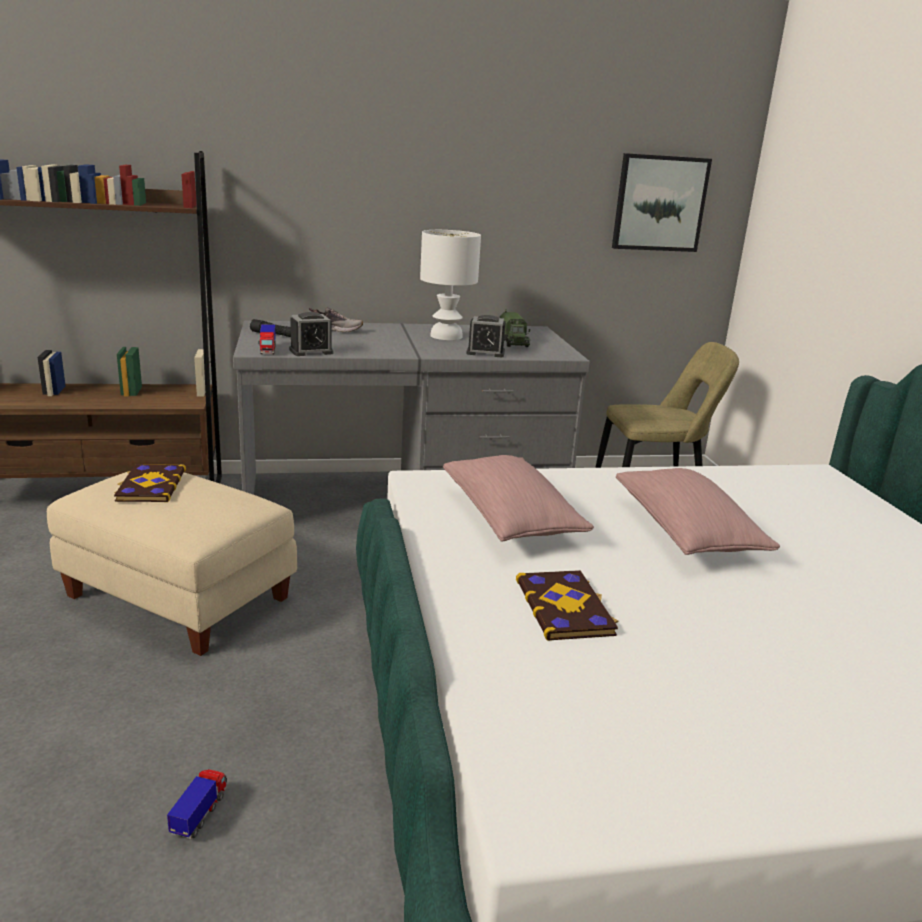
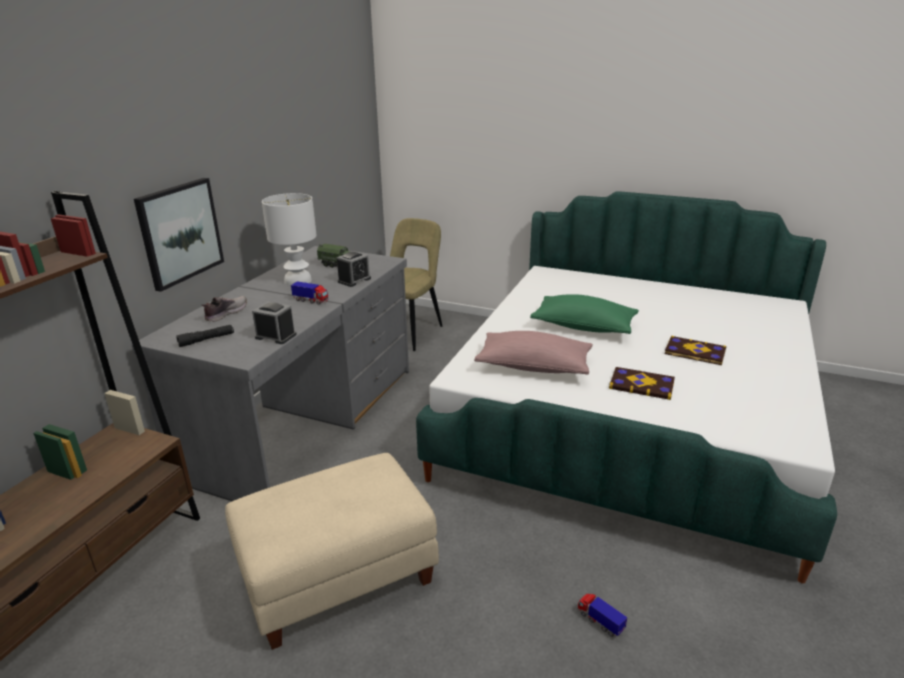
camera: 55 degrees left, 5 degrees up
book [114,464,186,502] -> book moved to [665,336,727,365]
toy truck [258,324,276,354] -> toy truck moved to [291,281,329,305]
alarm clock [289,312,334,356] -> alarm clock turned 75 degrees counterclockwise [252,302,297,344]
picture [612,153,712,252] -> picture moved to [134,178,224,292]
pink pillow [616,468,780,555] -> green pillow [530,294,639,334]

